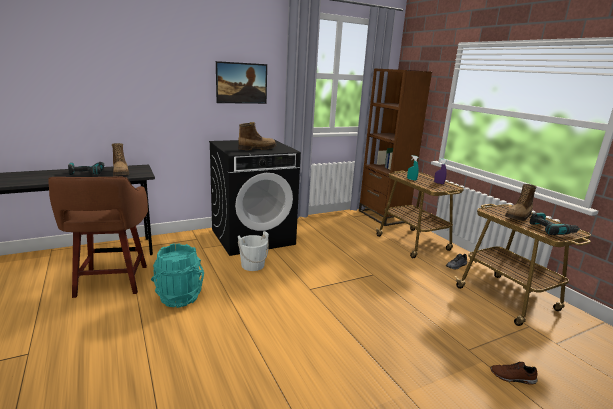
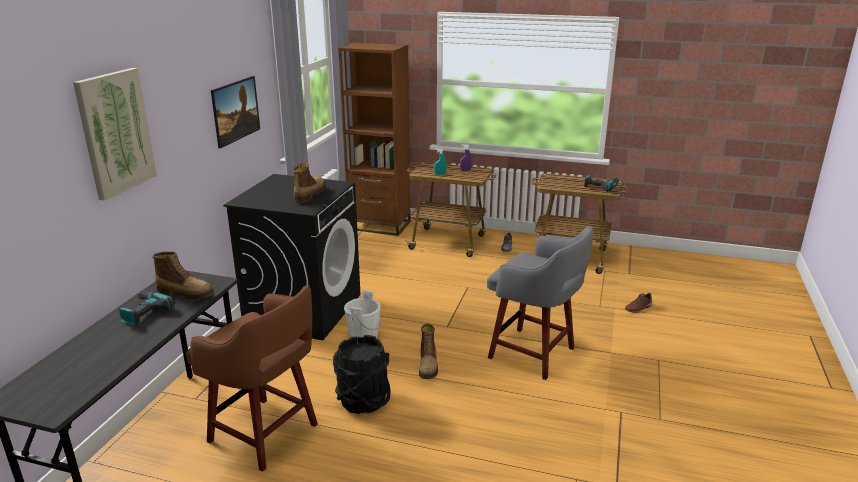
camera: 45 degrees left, 5 degrees up
turquoise bucket [151,243,204,308] -> black bucket [332,335,391,414]
boot [505,184,537,221] -> boot moved to [419,324,438,379]
none -> picture [73,68,157,201]
none -> grey stool [487,226,593,380]

